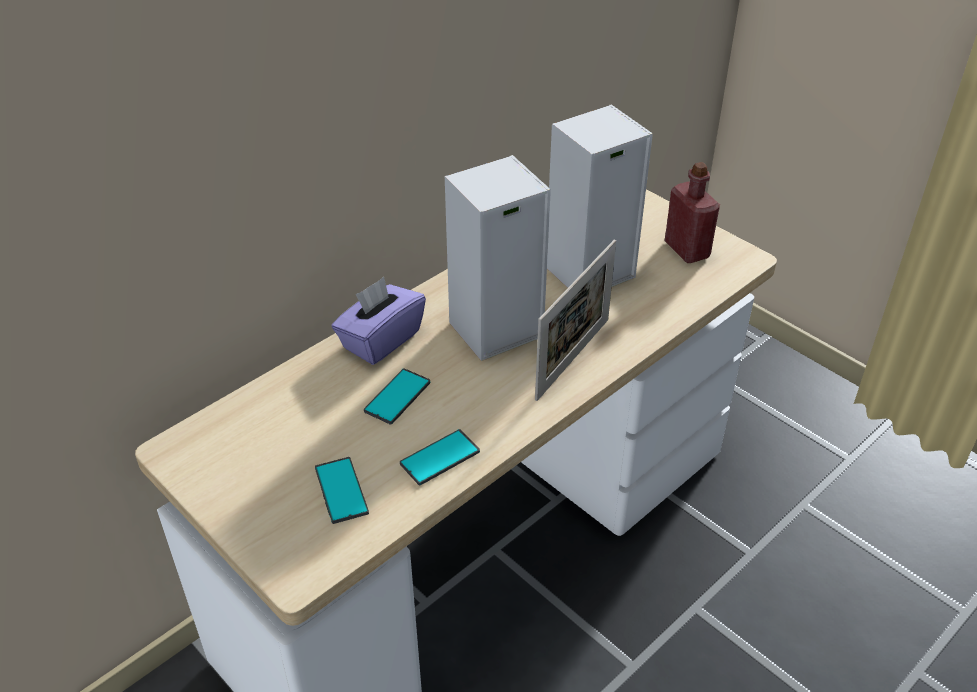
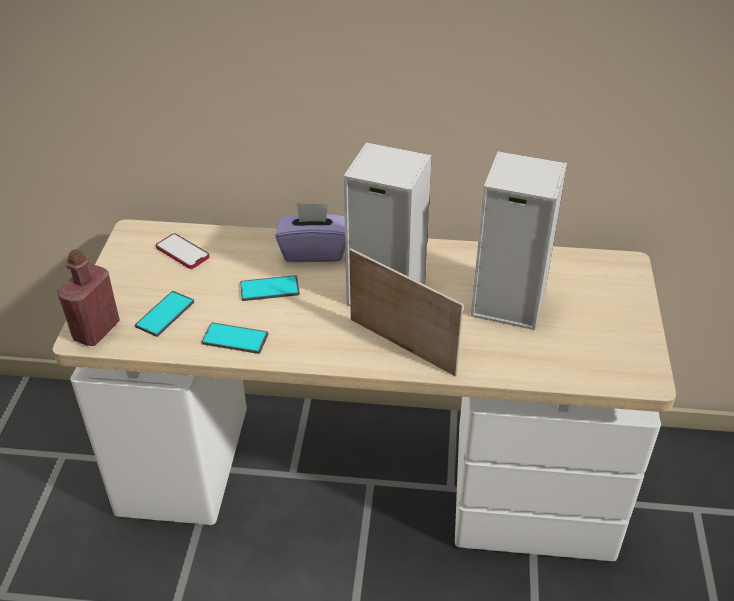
camera: 50 degrees right, 0 degrees up
picture frame [535,240,616,401] -> picture frame turned 135 degrees counterclockwise [349,248,463,376]
red bottle [665,162,720,263] -> red bottle moved to [57,249,120,346]
none -> phone [156,234,209,269]

